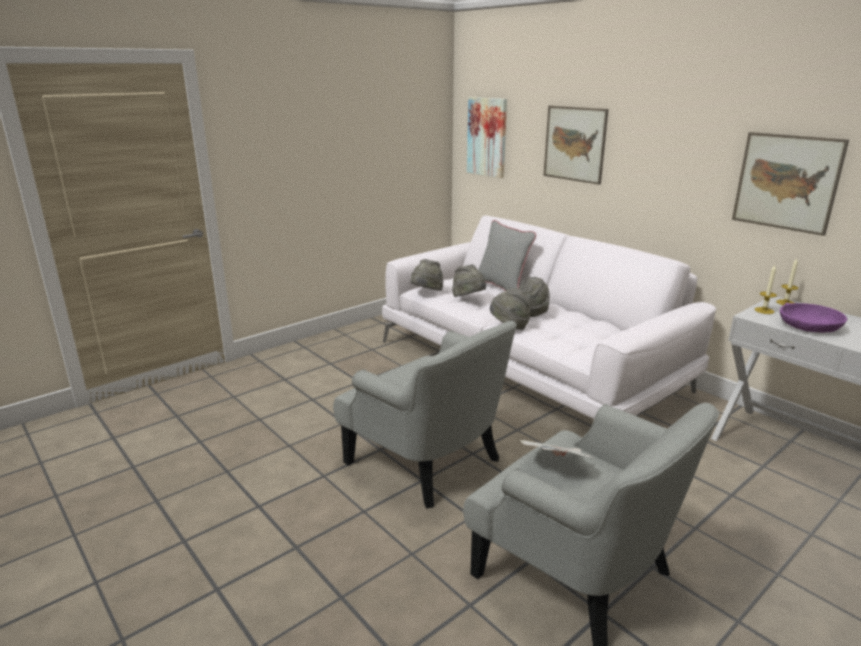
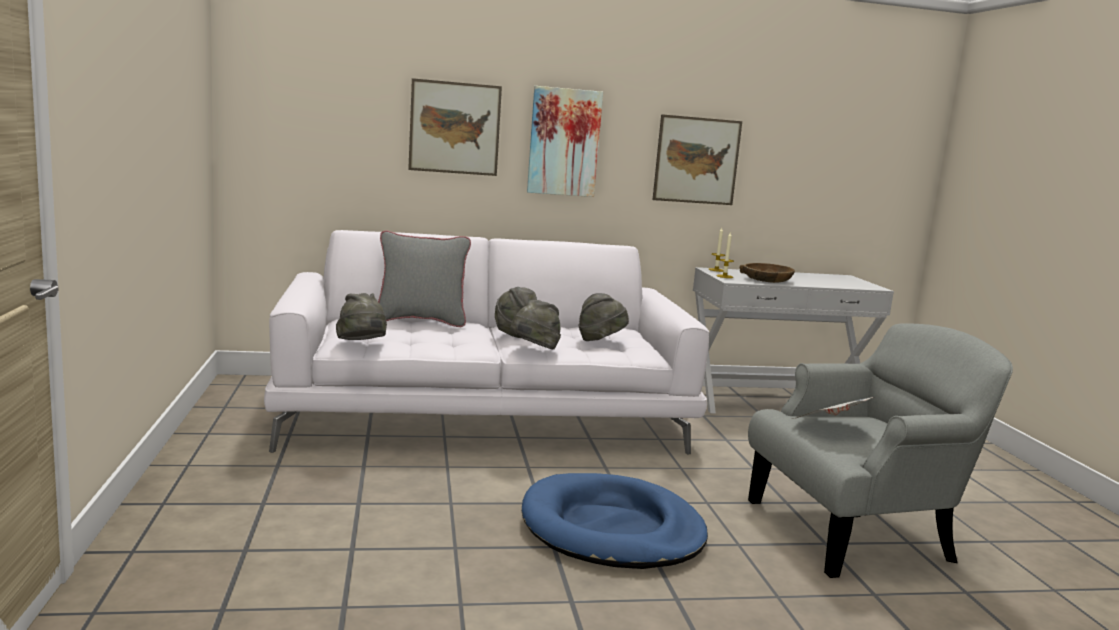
camera: 60 degrees left, 10 degrees down
grey armchair [333,321,517,509] -> blue dog bed [522,473,708,569]
grey hat [452,264,486,297] -> grey hat moved to [579,293,629,341]
picture [467,97,507,178] -> picture moved to [527,86,603,197]
purple bowl [780,303,847,333] -> brown bowl [740,263,795,283]

